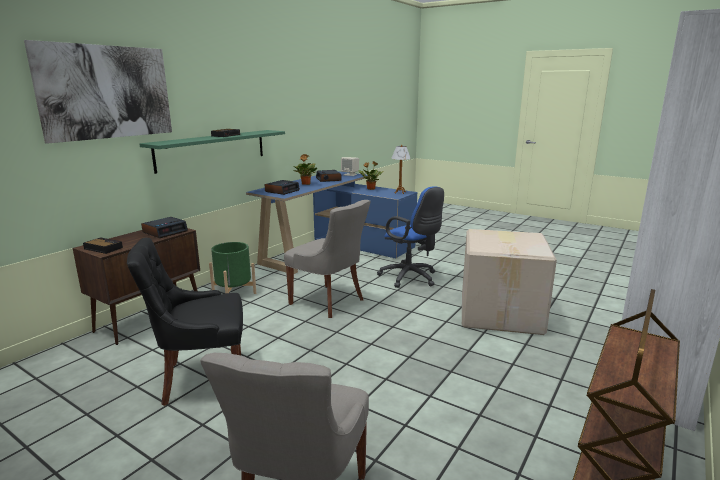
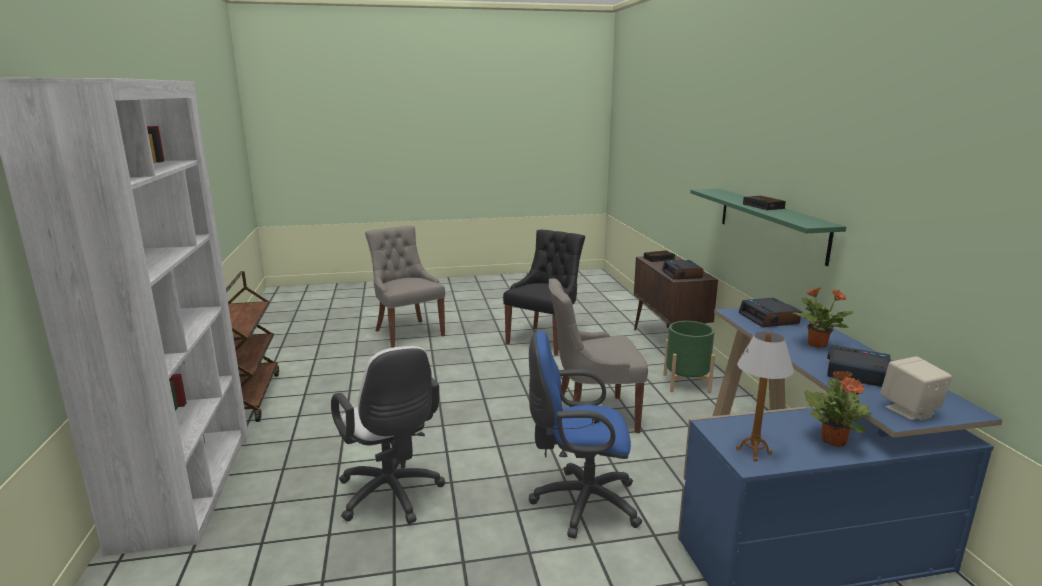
camera: 135 degrees right, 0 degrees up
picture [24,40,172,144] -> none
cardboard box [462,229,557,335] -> white office chair [331,346,445,524]

